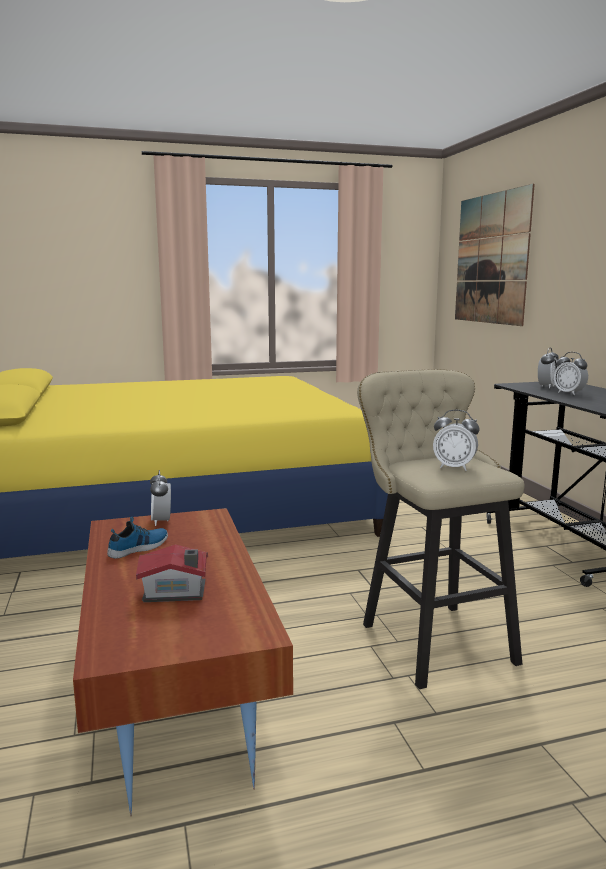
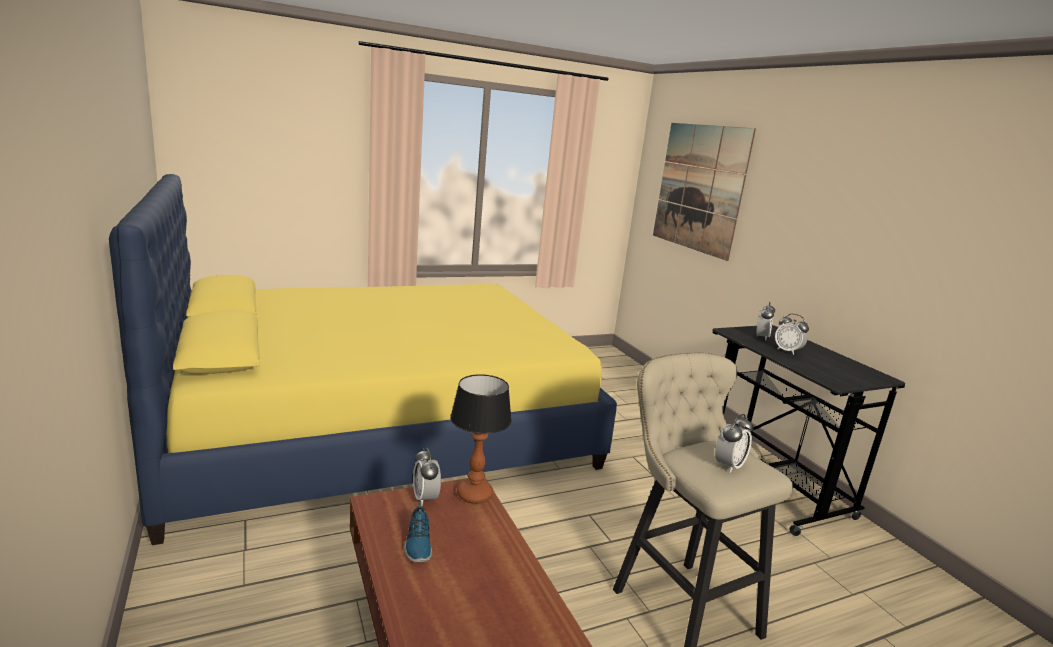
camera: 10 degrees left, 5 degrees up
shoe [107,517,168,558] -> shoe turned 135 degrees clockwise [404,501,432,562]
toy house [136,544,208,602] -> none
alarm clock [433,410,480,471] -> alarm clock turned 60 degrees counterclockwise [715,414,754,473]
none -> table lamp [450,374,512,504]

